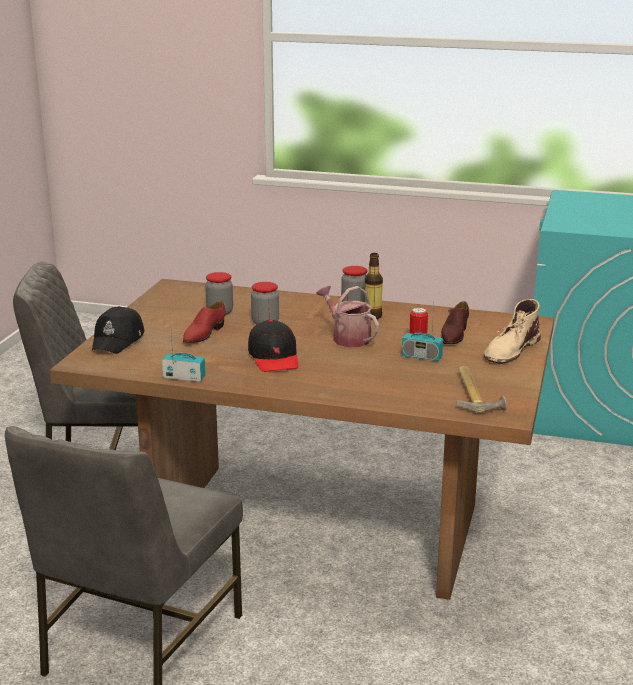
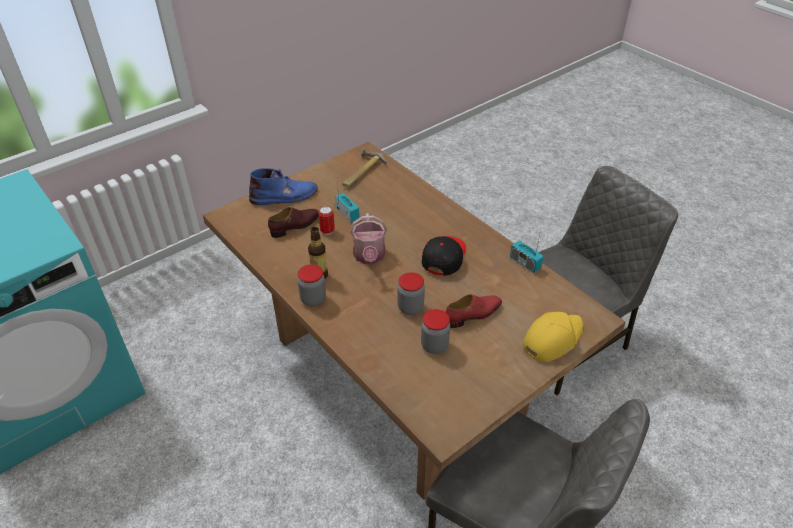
camera: 145 degrees left, 20 degrees up
black cap [92,306,145,354] -> yellow cap [523,312,583,362]
beige boot [484,299,541,364] -> blue boot [249,168,318,205]

